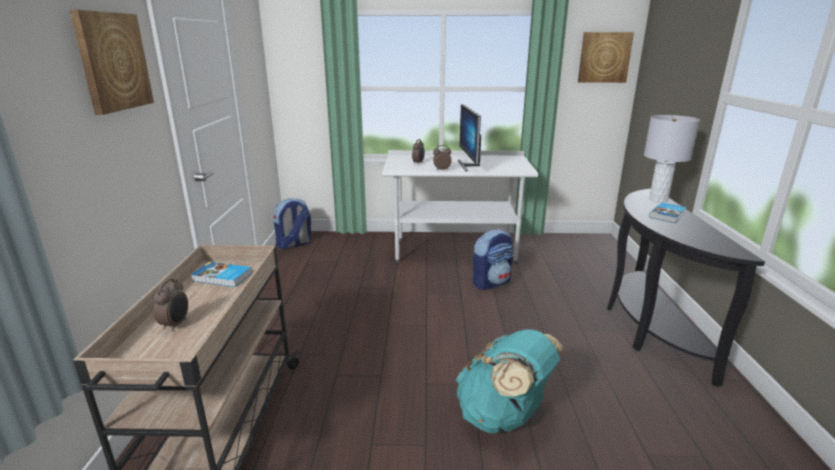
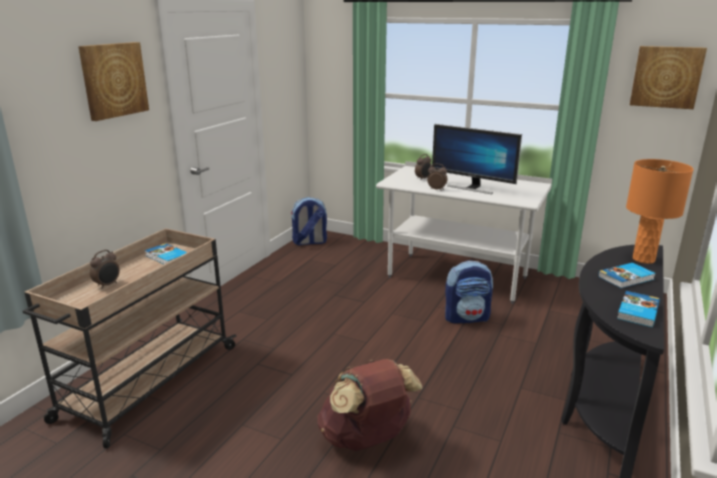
camera: 25 degrees right, 0 degrees up
turquoise backpack [456,329,564,434] -> brown backpack [317,359,423,451]
monitor [457,104,481,171] -> monitor turned 75 degrees counterclockwise [432,124,522,194]
grey table lamp [644,115,700,203] -> orange table lamp [626,159,694,264]
none -> book [617,291,660,327]

